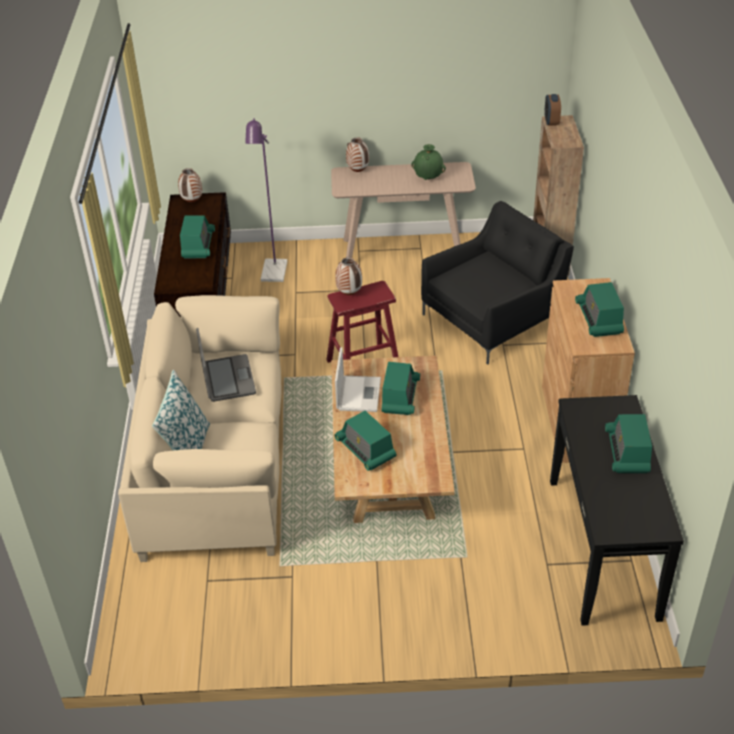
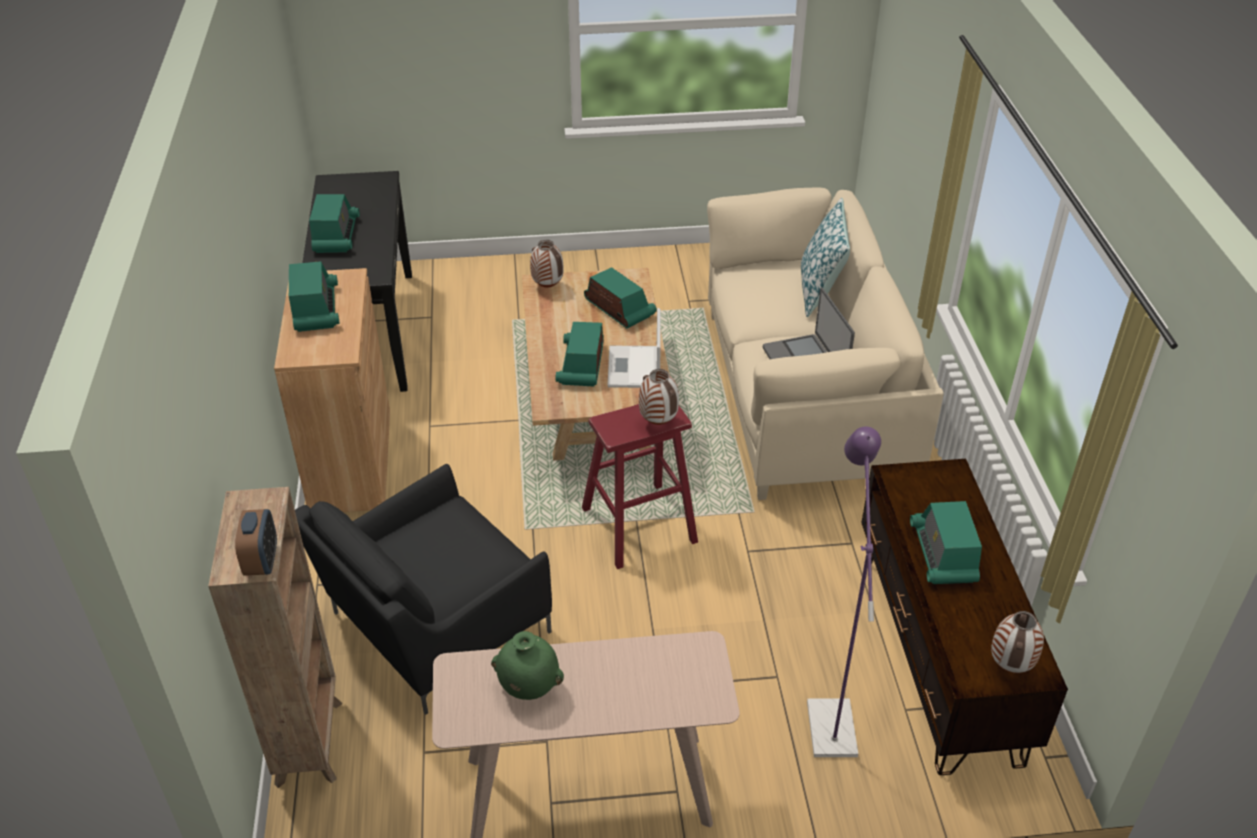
camera: 175 degrees right, 0 degrees up
vase [346,137,369,172] -> vase moved to [530,240,564,288]

